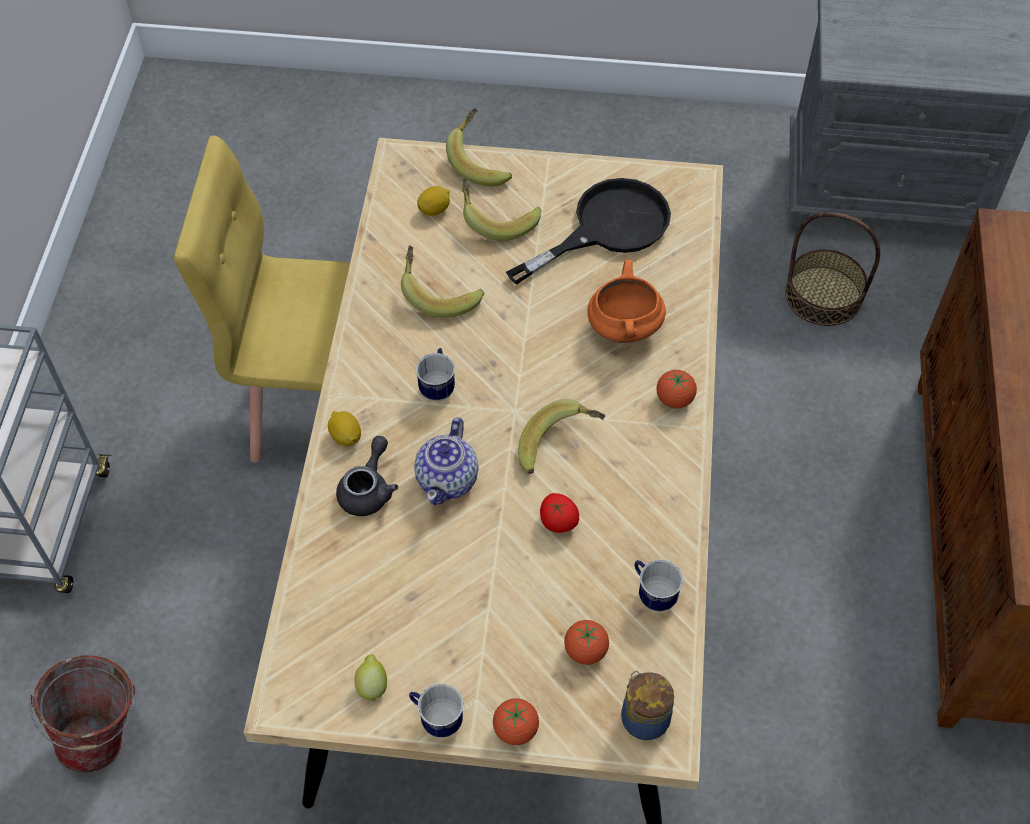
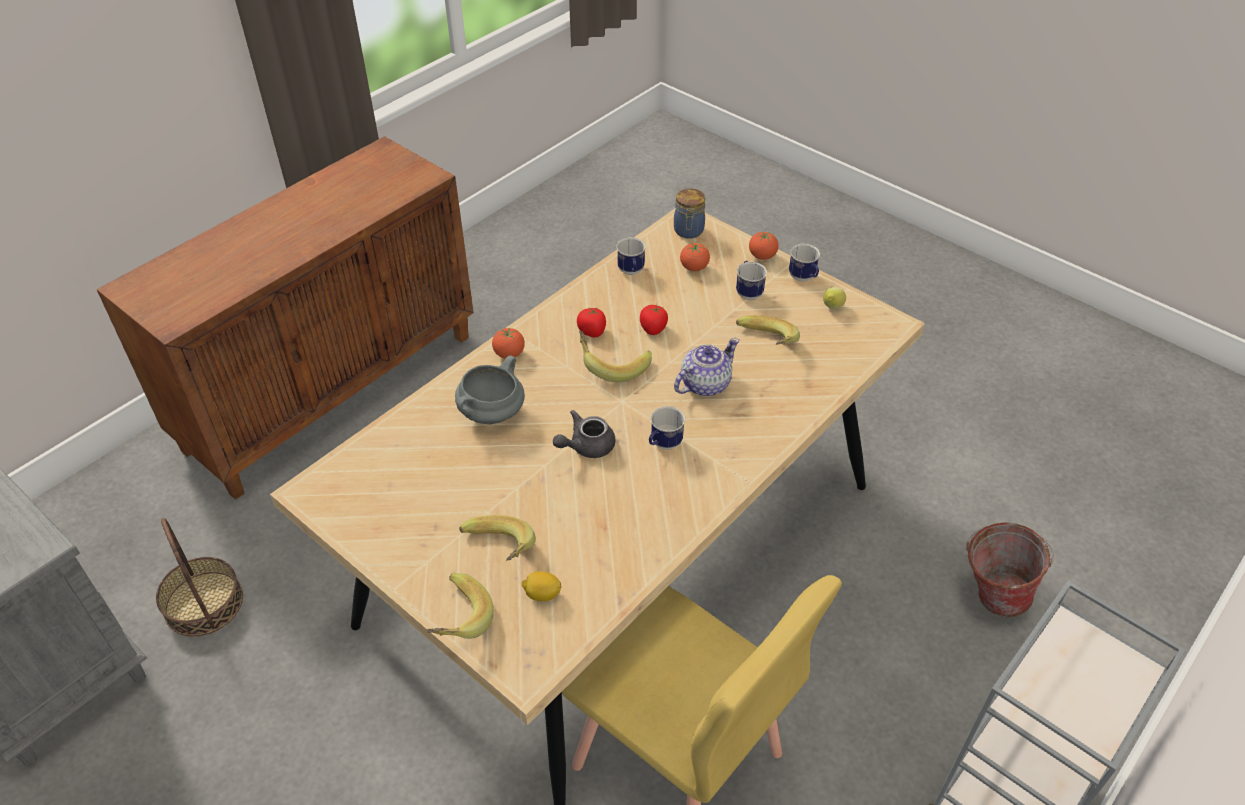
camera: 145 degrees left, 10 degrees down
lemon [328,411,361,446] -> none
grey teapot [336,436,398,516] -> grey teapot moved to [553,410,615,458]
banana [401,245,484,318] -> banana moved to [736,315,800,345]
black frying pan [506,178,671,285] -> none
orange cooking pot [587,260,666,343] -> grey cooking pot [455,355,525,425]
none -> tomato [577,307,606,337]
none -> mug [736,261,767,300]

